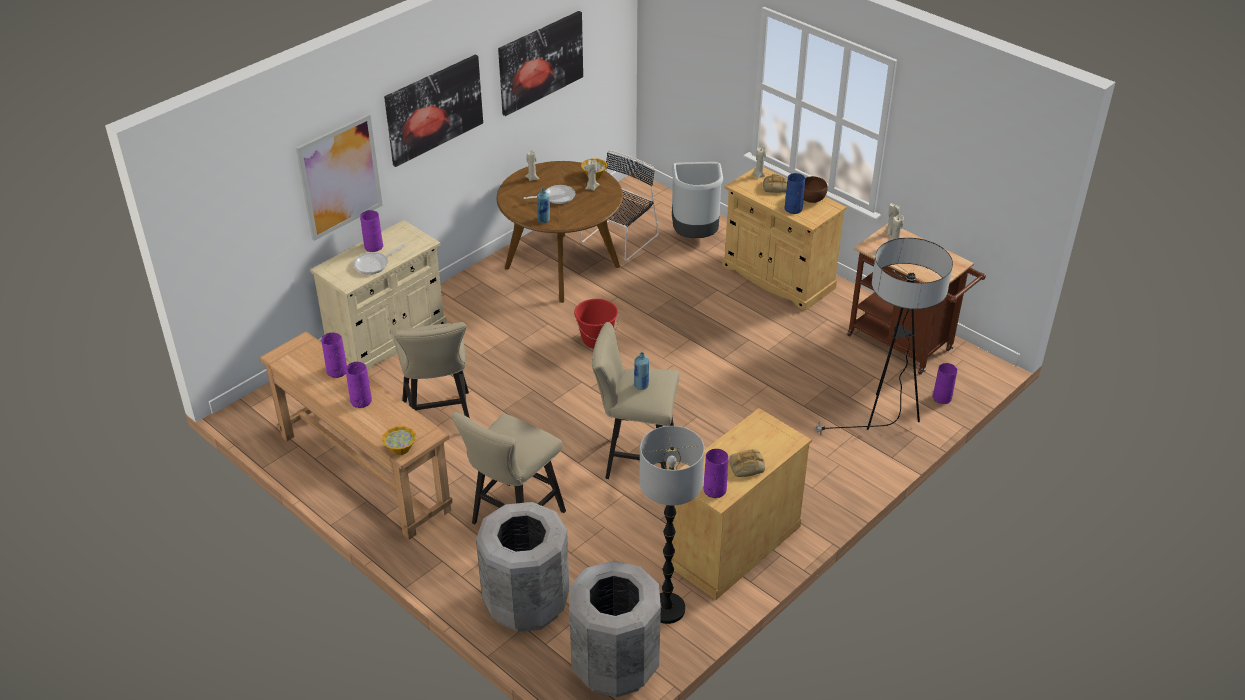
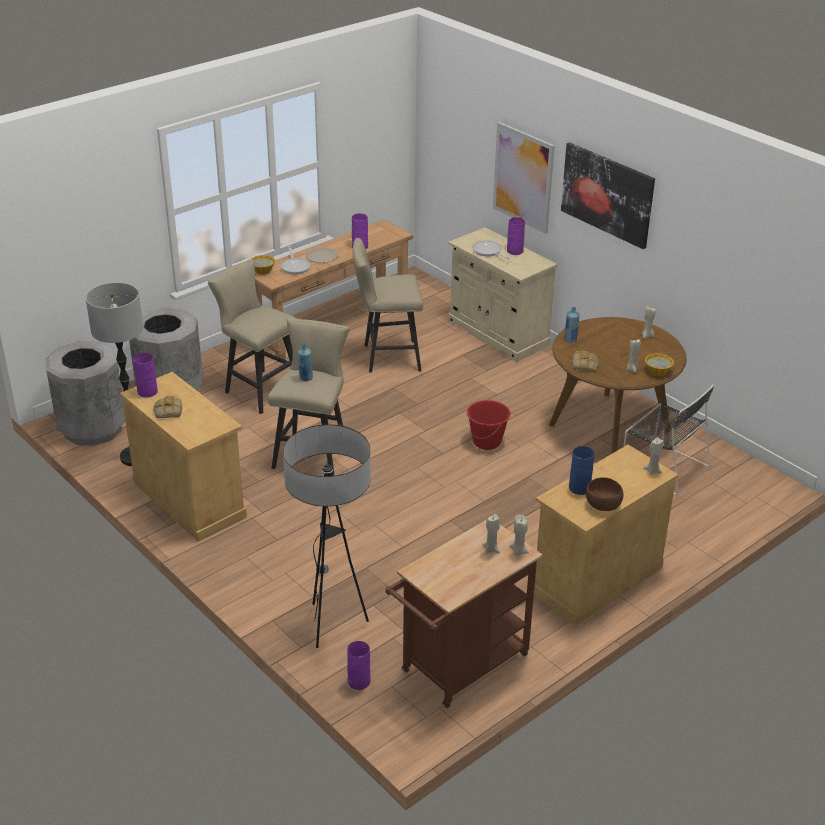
camera: 95 degrees right, 5 degrees down
purple vase [345,362,372,408] -> plate [306,247,338,263]
picture [498,11,583,116] -> none
frying pan [524,185,575,204] -> frying pan moved to [281,246,311,274]
grey trash can [671,162,723,238] -> none
bread [763,174,788,193] -> bread moved to [572,351,599,371]

